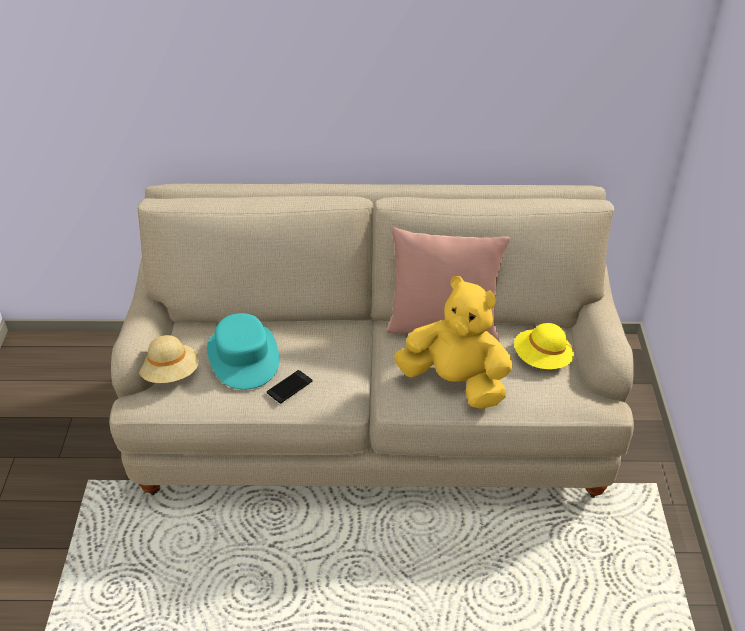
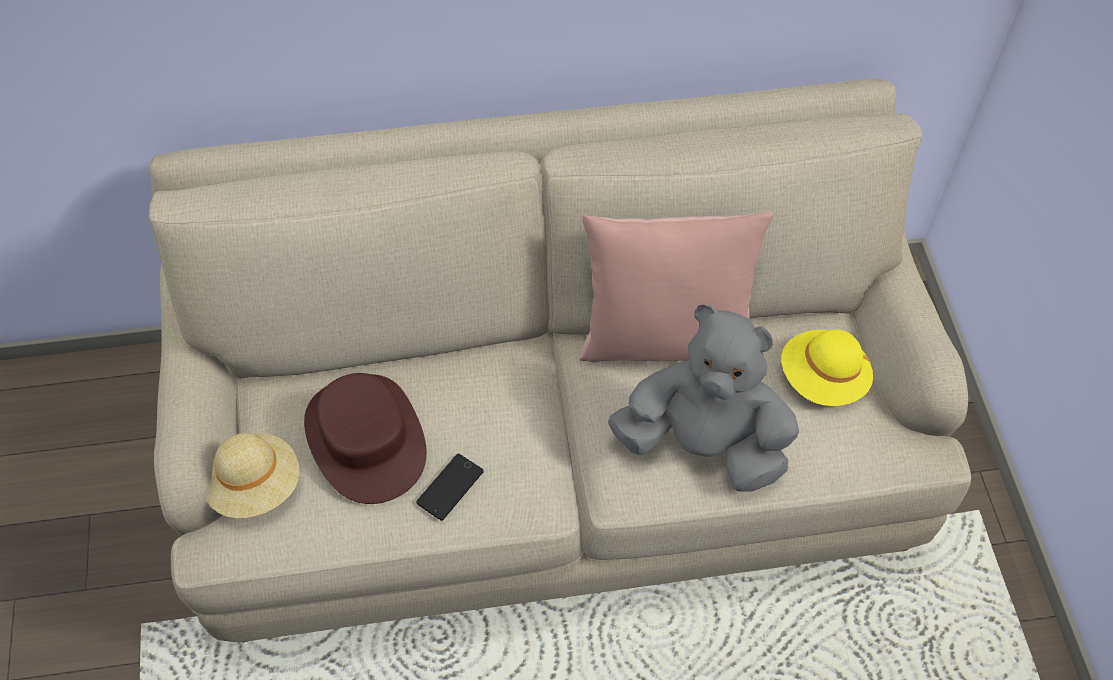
camera: 10 degrees left, 15 degrees up
turquoise hat [207,313,279,390] -> brown hat [304,373,427,504]
yellow plush toy [394,276,513,409] -> grey plush toy [608,305,799,492]

